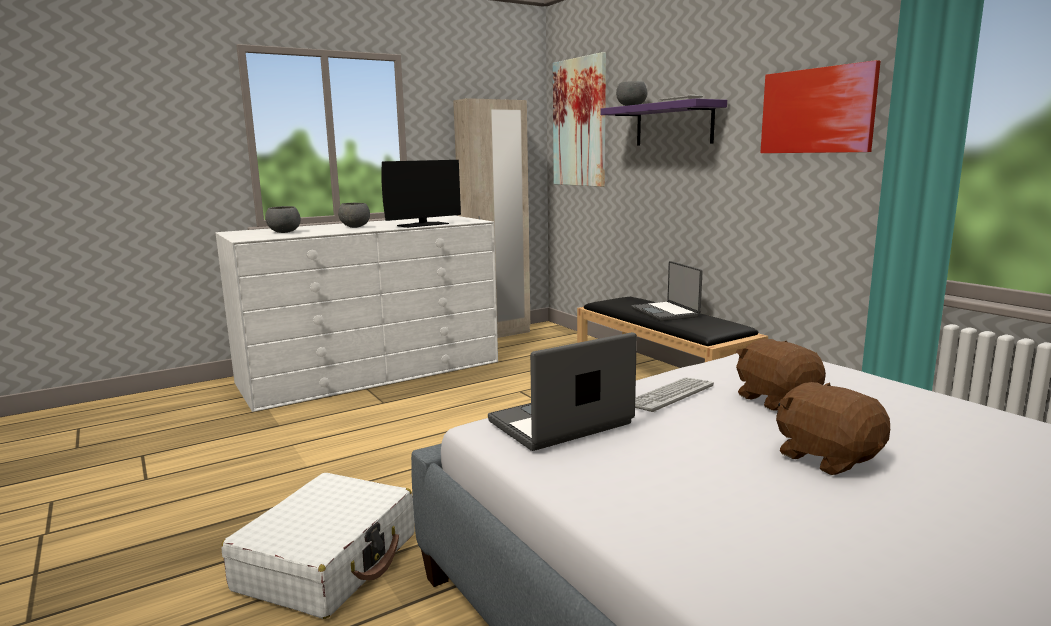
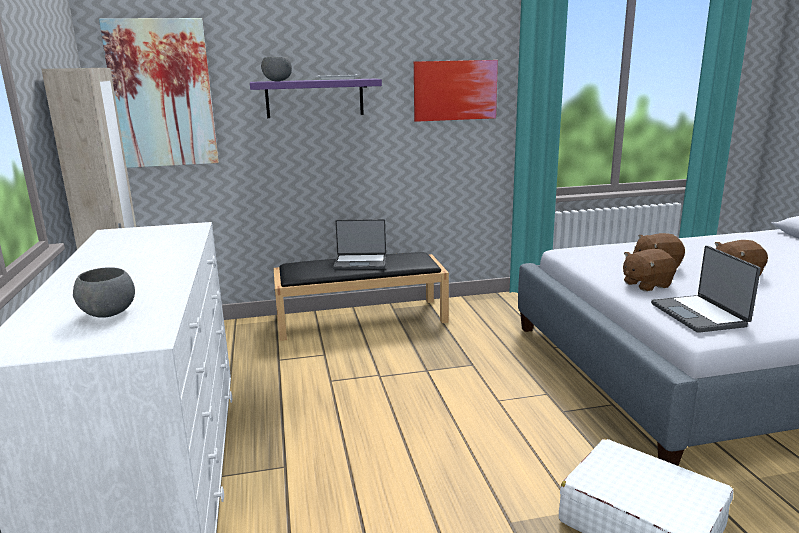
camera: 70 degrees left, 5 degrees up
grey bowl [338,203,370,228] -> none
monitor [382,160,461,228] -> none
keyboard [635,377,714,413] -> brown plush toy [623,249,677,291]

